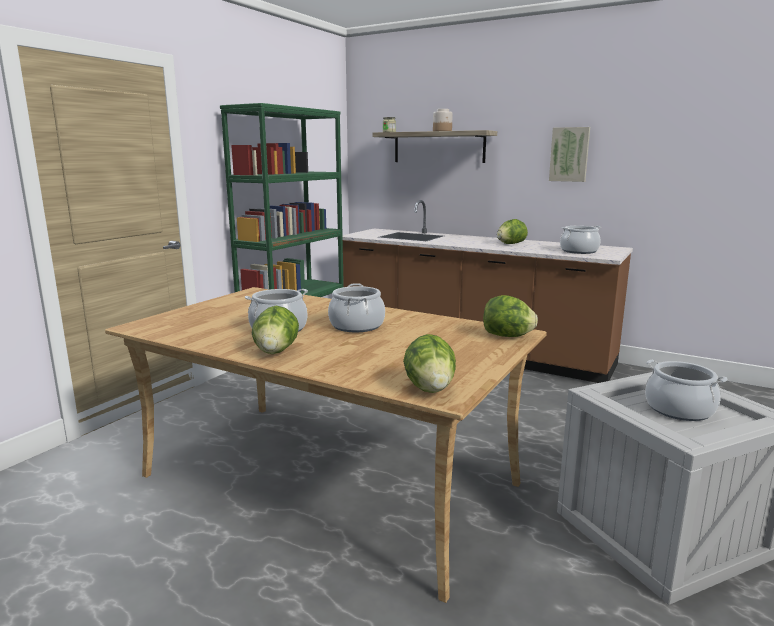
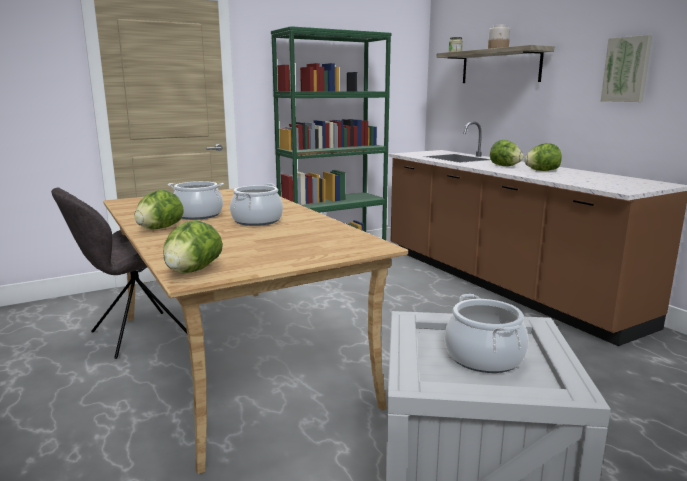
camera: 30 degrees right, 0 degrees up
lettuce [483,295,538,337] -> lettuce moved to [490,140,524,166]
cooking pot [560,226,601,254] -> none
none -> grey chair [51,187,187,359]

